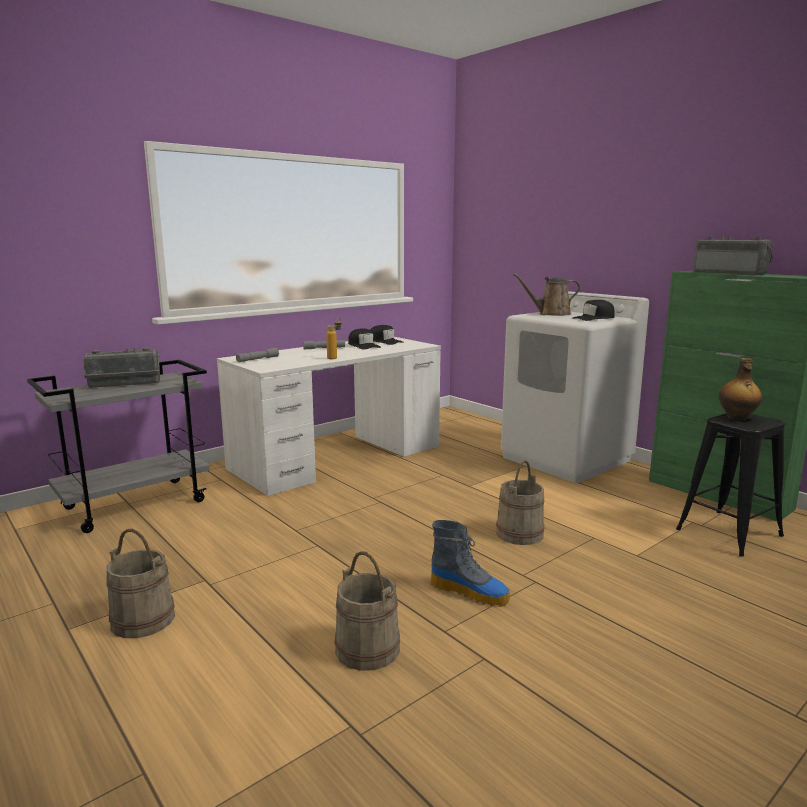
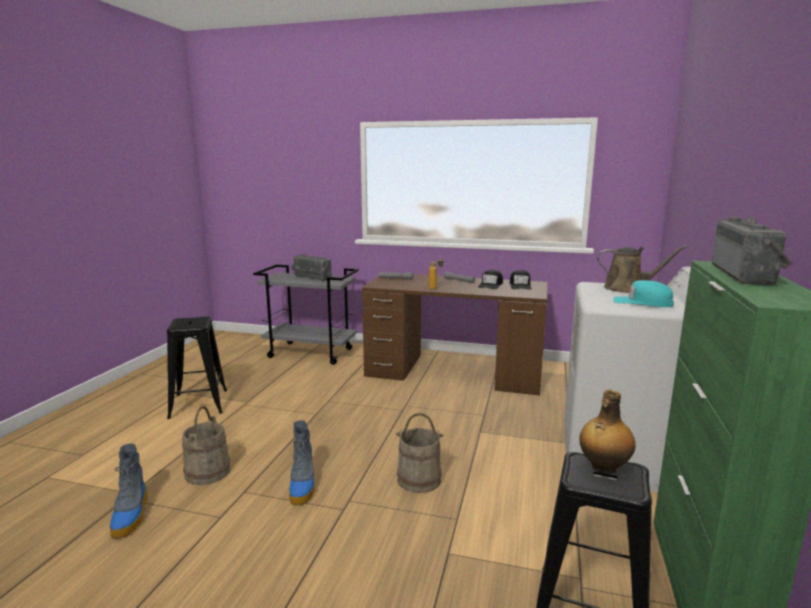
camera: 55 degrees right, 0 degrees up
beige bucket [106,528,175,638] -> black stool [167,317,227,419]
white desk [217,337,441,496] -> brown desk [362,274,548,396]
brown watering can [513,273,581,316] -> brown watering can turned 150 degrees clockwise [597,245,688,293]
black cap [572,300,615,321] -> turquoise cap [613,280,674,307]
none -> boot [110,444,148,539]

